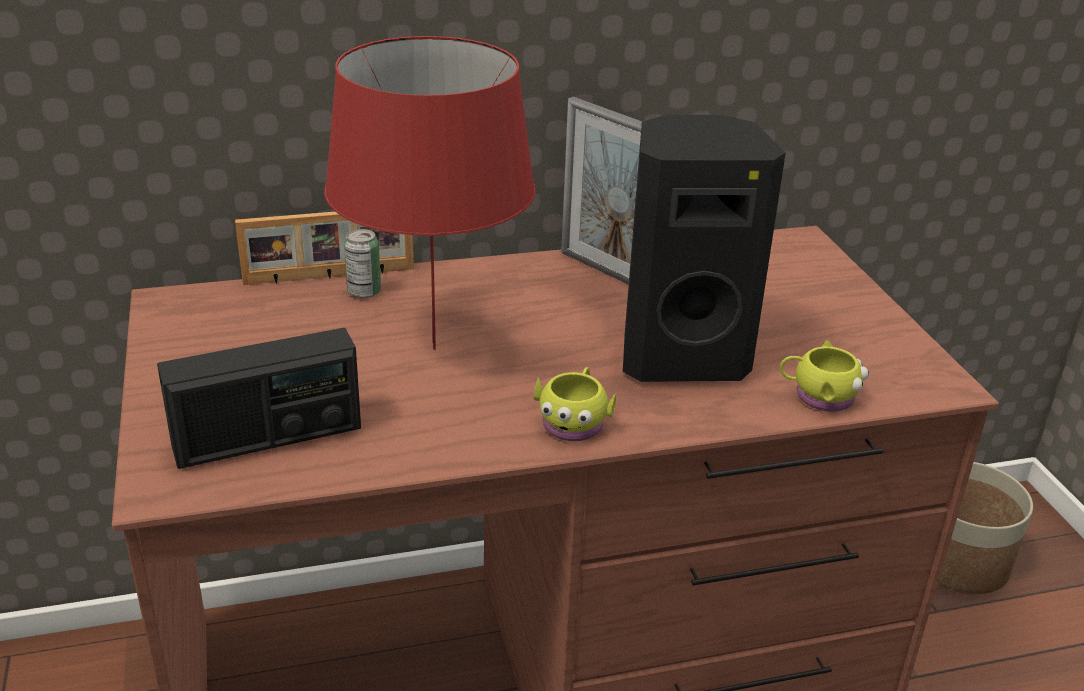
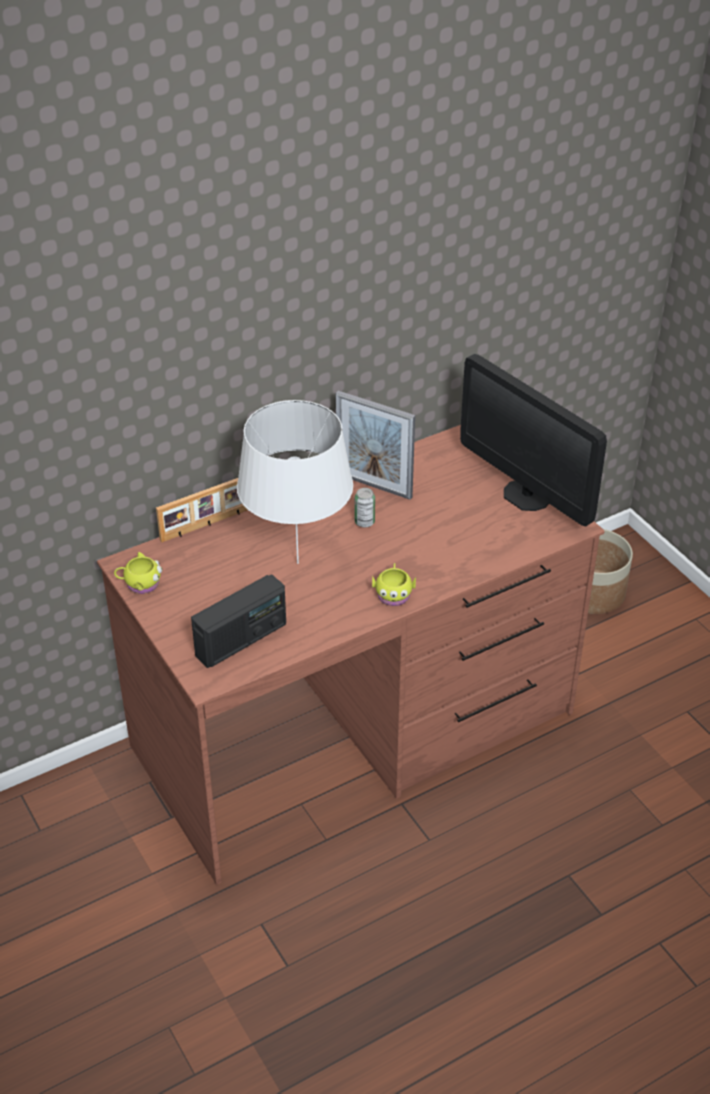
camera: 15 degrees left, 10 degrees up
red table lamp [325,36,535,350] -> white table lamp [237,400,353,564]
can [344,229,381,298] -> can moved to [355,488,375,527]
black speaker [623,115,786,382] -> none
yellow mug [780,340,869,412] -> yellow mug moved to [114,552,162,594]
none -> monitor [460,354,607,527]

